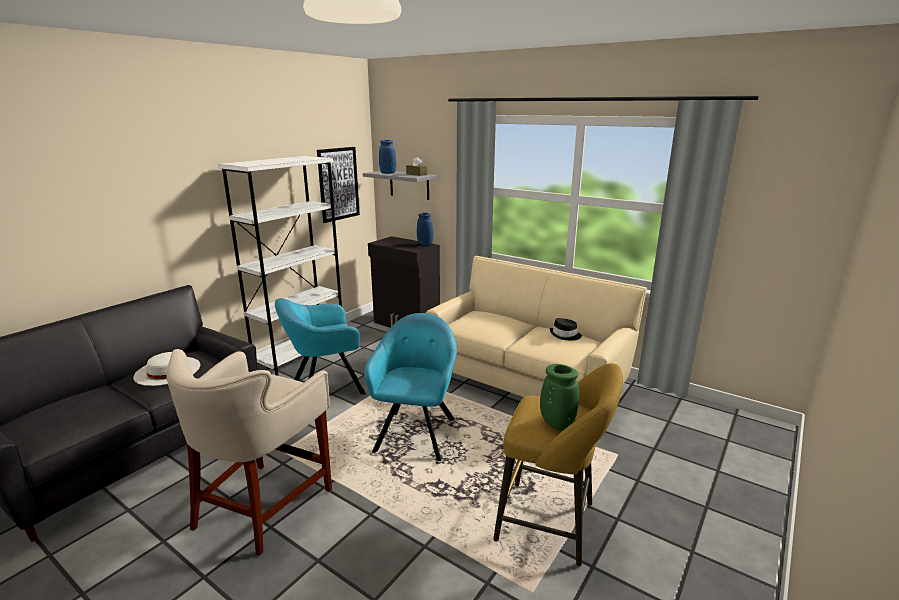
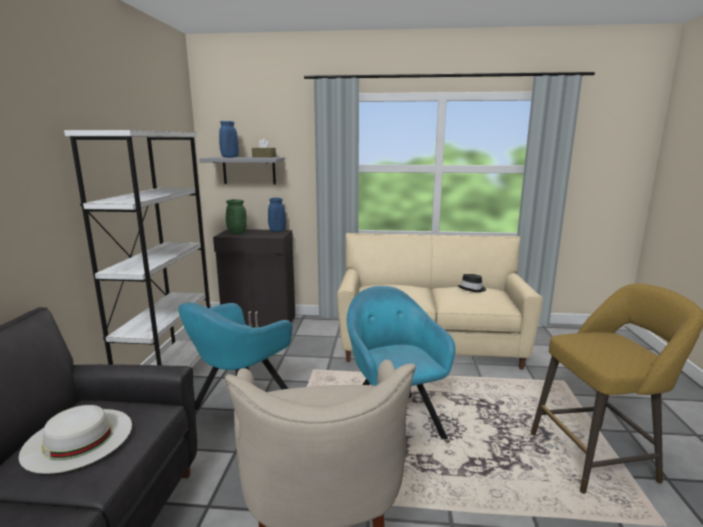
camera: 30 degrees left, 5 degrees down
picture [317,147,360,223] -> none
green vase [540,364,579,430] -> green vase moved to [226,199,247,234]

